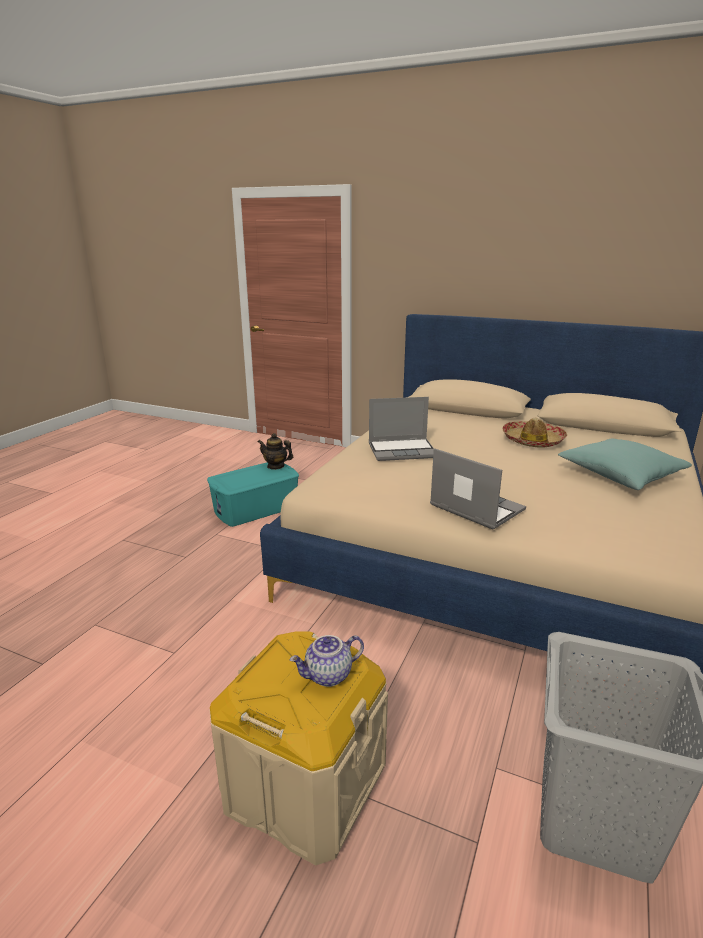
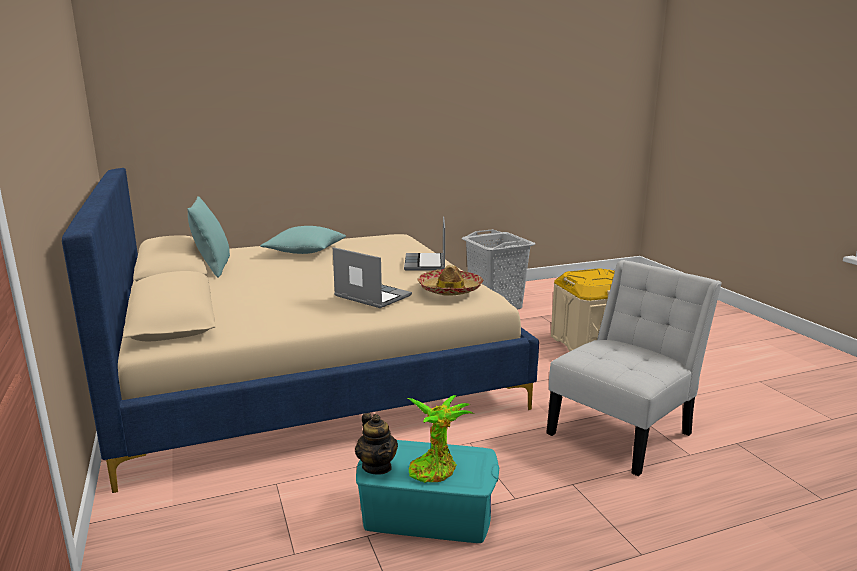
camera: 135 degrees left, 5 degrees down
teapot [290,635,364,687] -> none
hat [503,418,567,448] -> hat moved to [418,265,483,296]
none -> turquoise pillow [187,196,230,278]
none -> potted plant [408,395,474,483]
none -> white chair [546,260,722,476]

